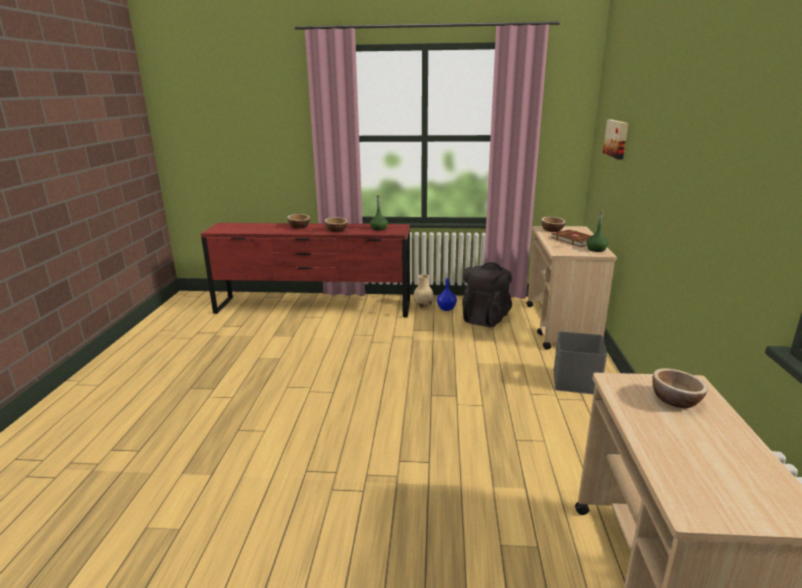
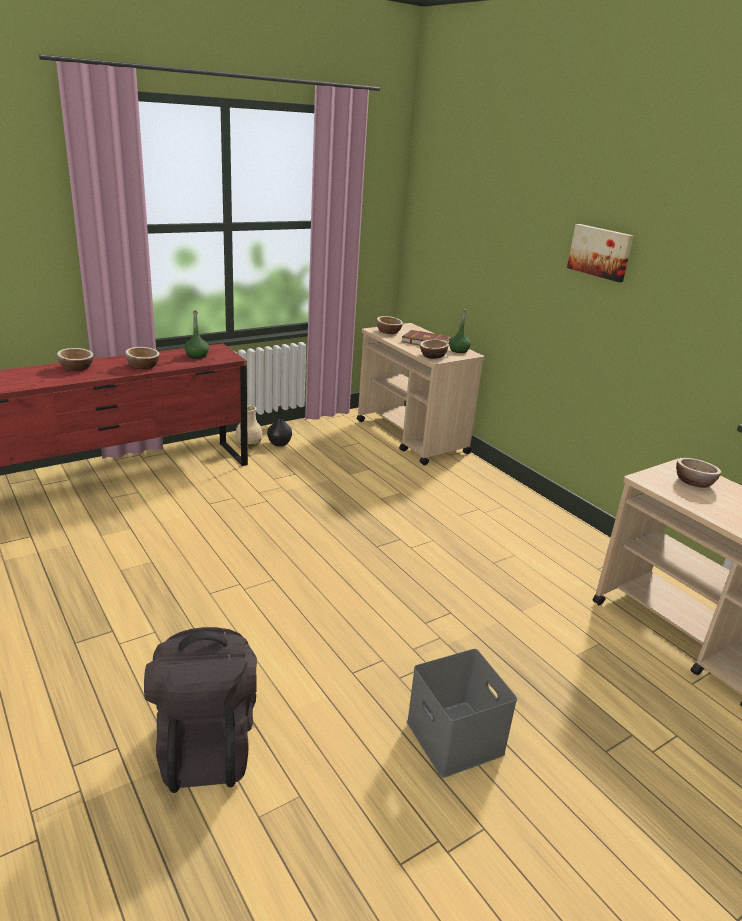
camera: 40 degrees left, 5 degrees up
blue vase [437,279,457,311] -> black vase [267,406,292,447]
black backpack [462,262,512,328] -> black backpack moved to [144,627,257,793]
grey storage box [553,331,607,394] -> grey storage box moved to [407,649,517,778]
picture [603,120,628,160] -> picture moved to [567,224,634,282]
none -> bowl [420,339,449,359]

